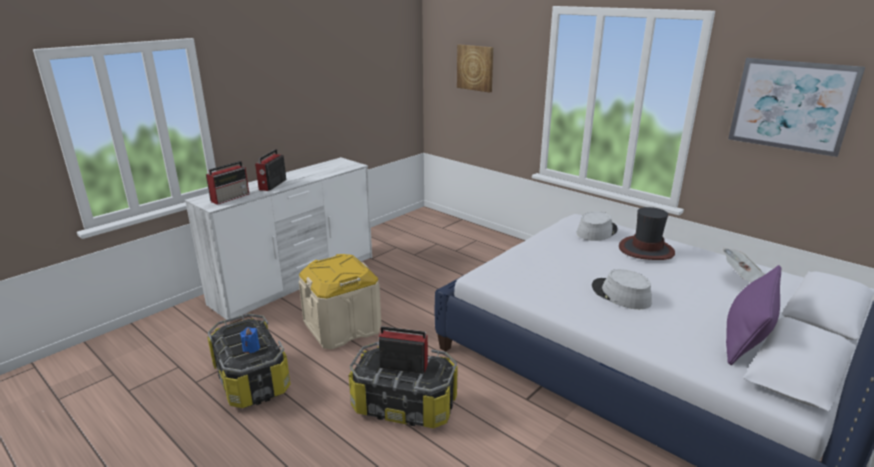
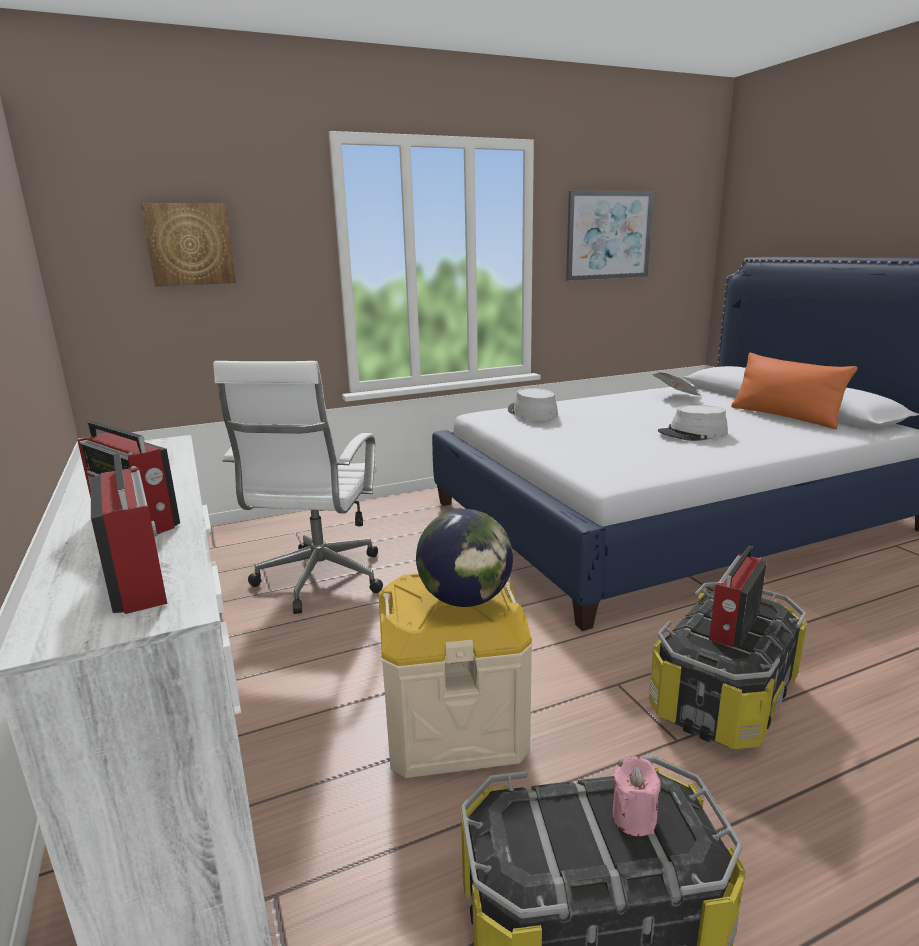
camera: 65 degrees left, 5 degrees down
blue candle [240,327,260,353] -> pink candle [612,757,661,836]
hat [619,207,675,260] -> none
purple pillow [726,265,781,365] -> orange pillow [731,353,857,429]
none -> white office chair [213,361,383,614]
none -> globe [416,509,513,607]

